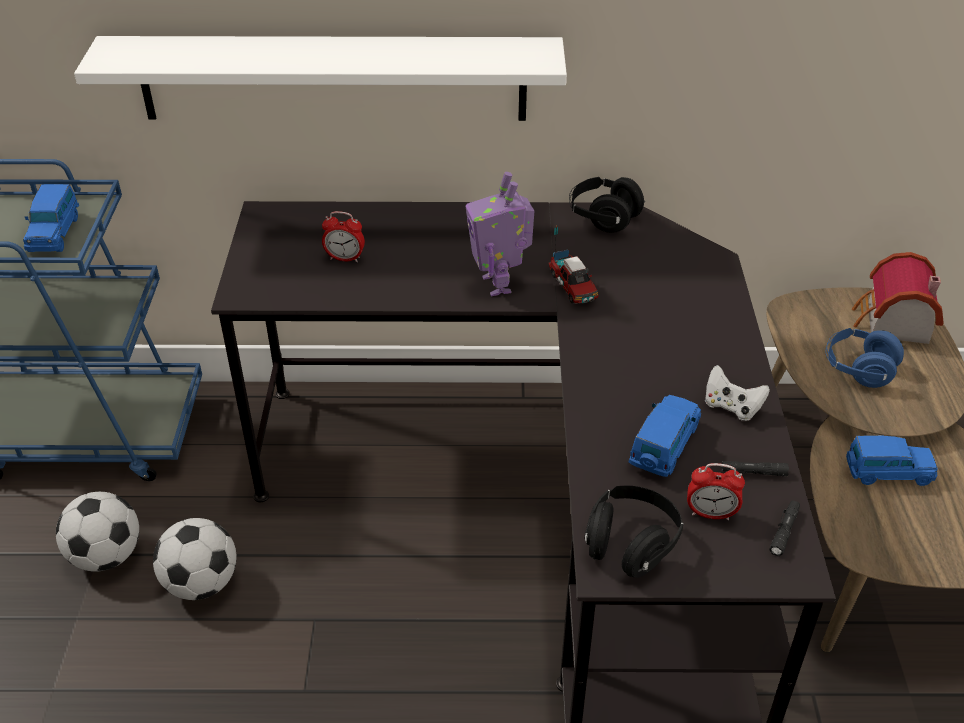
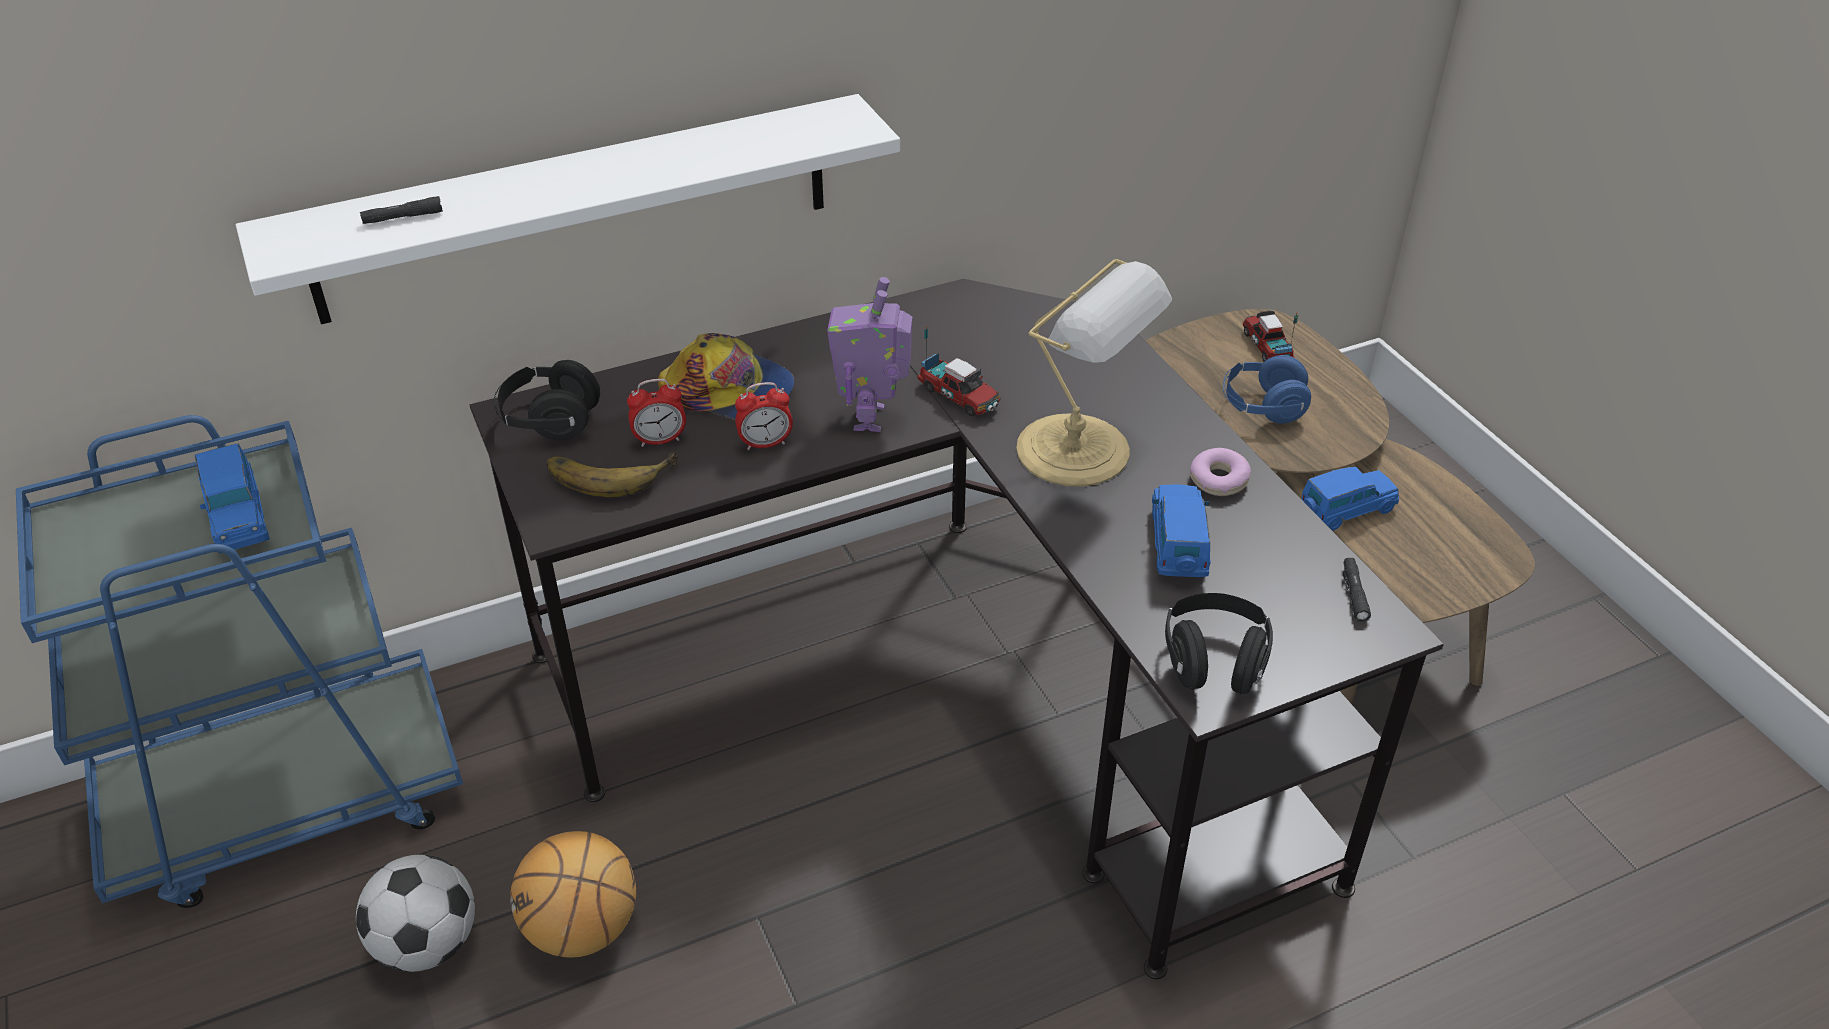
camera: 25 degrees left, 0 degrees up
football [153,518,237,600] -> basketball [510,831,636,957]
toy robot [466,172,534,296] -> toy robot turned 45 degrees clockwise [827,277,912,432]
black headphones [569,177,645,233] -> black headphones moved to [494,360,600,440]
alarm clock [687,463,745,520] -> alarm clock moved to [735,382,793,450]
white game controller [705,365,770,421] -> donut [1190,448,1251,496]
black flashlight [721,461,789,476] -> black flashlight moved to [360,196,443,224]
toy house [852,252,944,344] -> toy truck [1243,310,1298,361]
none -> banana [546,451,678,497]
none -> cap [658,333,794,420]
none -> table lamp [1016,259,1172,487]

